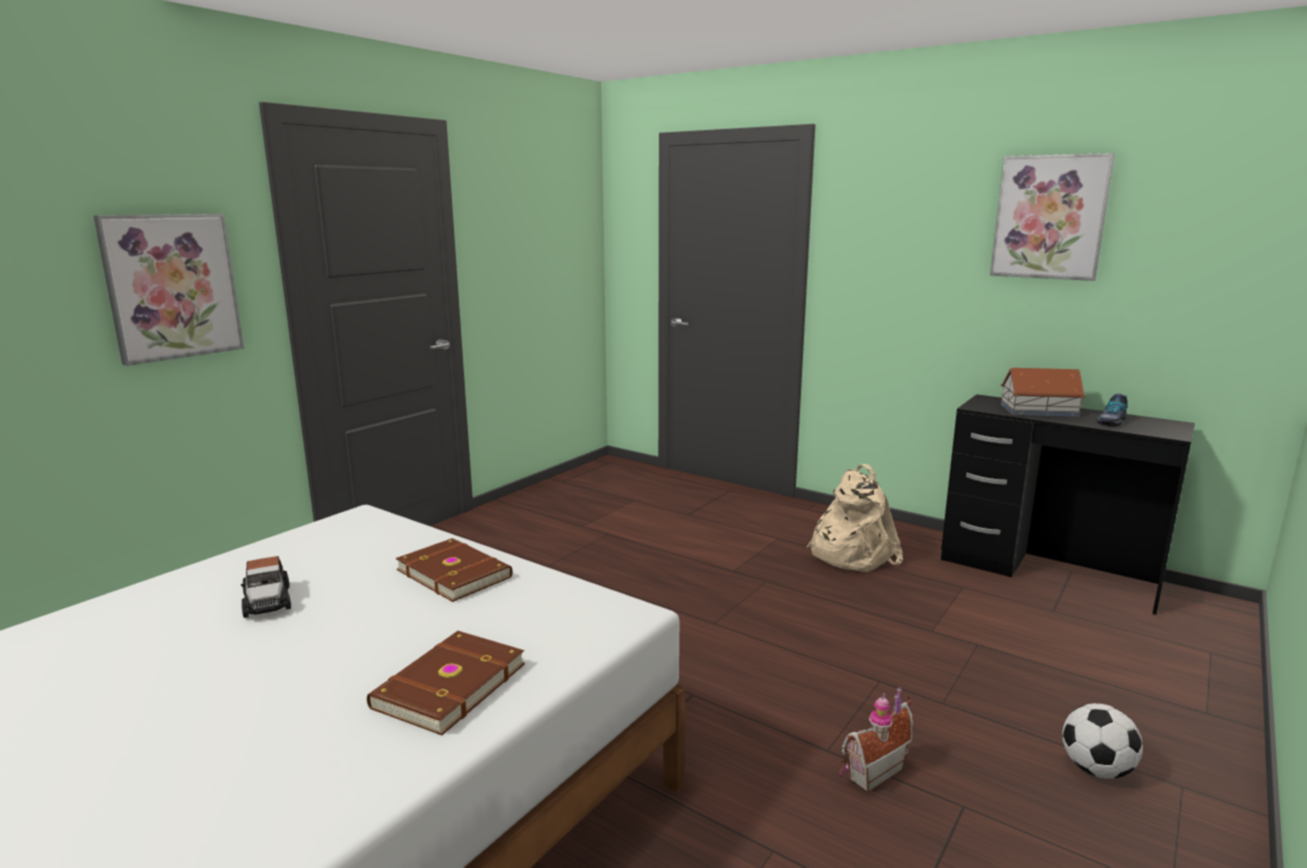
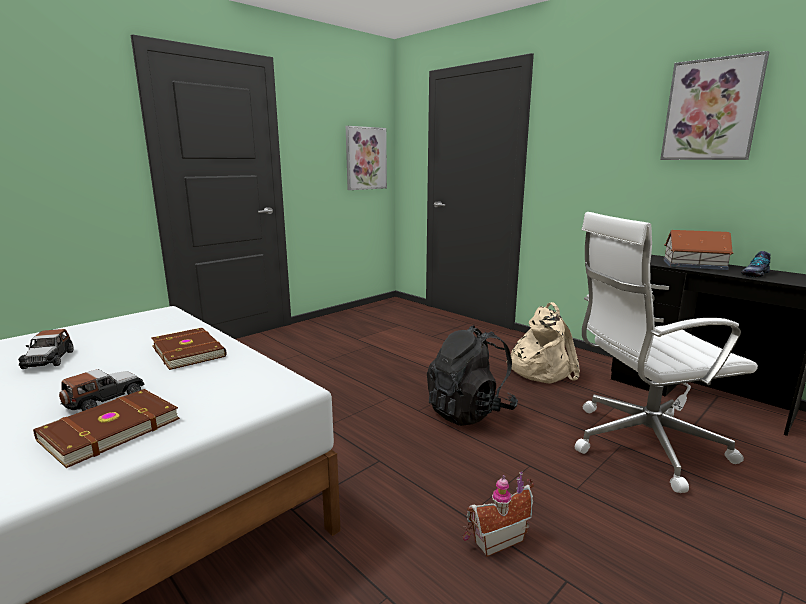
camera: 10 degrees right, 0 degrees up
picture [93,214,244,366] -> picture moved to [346,126,387,190]
football [1062,703,1143,779] -> none
none -> toy car [59,369,144,411]
none -> black backpack [427,325,518,426]
none -> white office chair [575,212,758,493]

